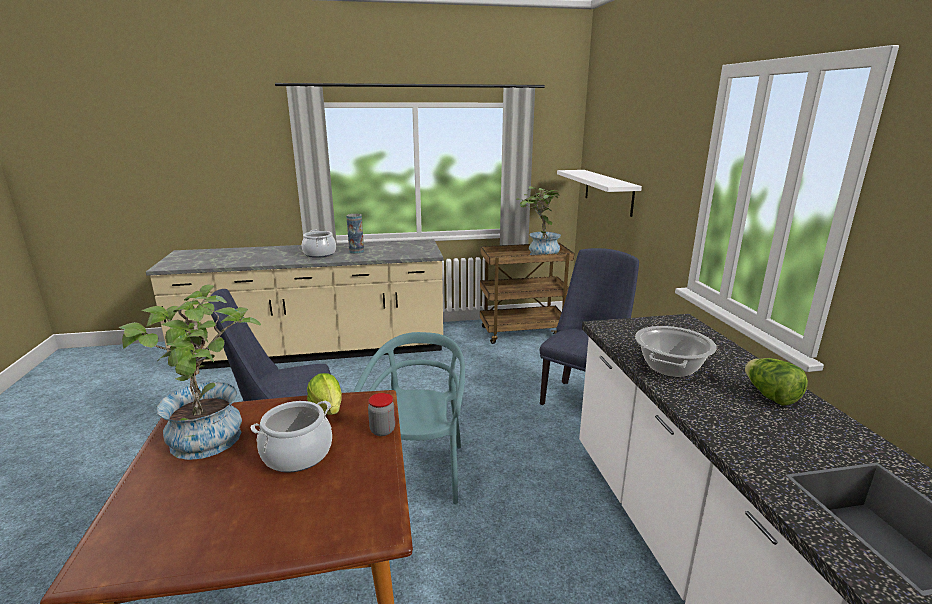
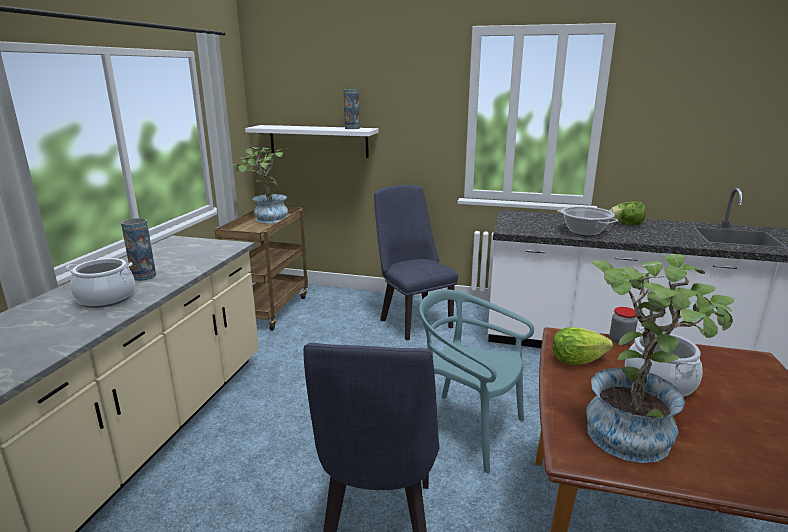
camera: 65 degrees left, 0 degrees up
none -> vase [344,89,360,129]

